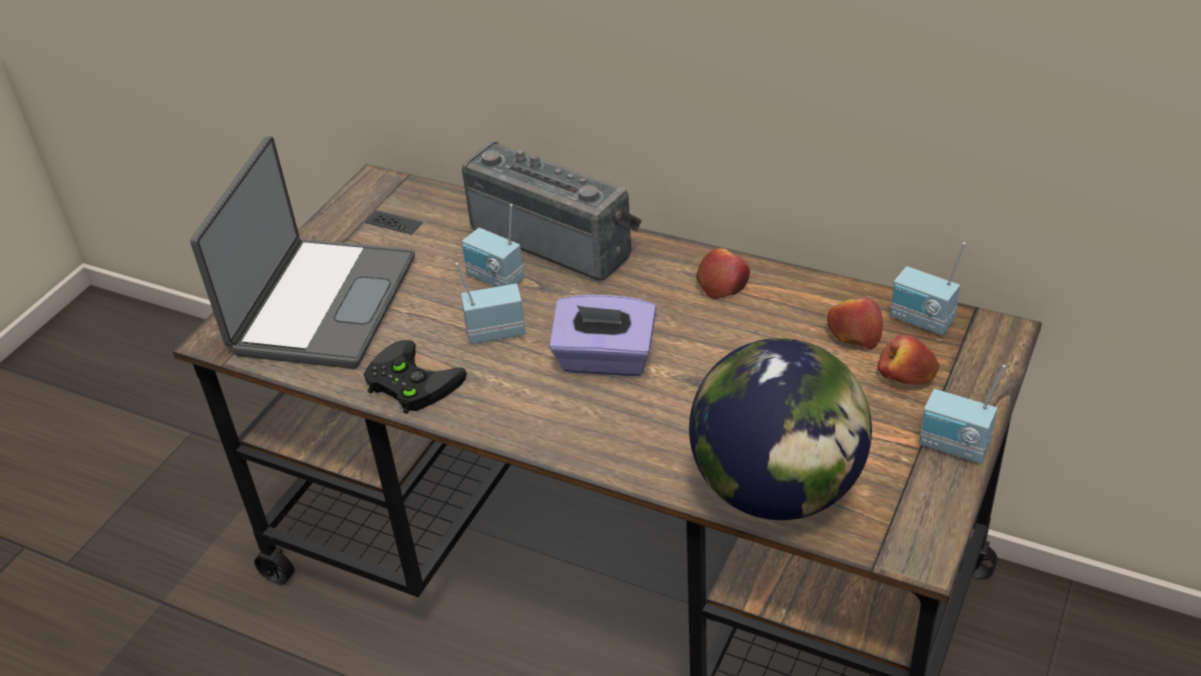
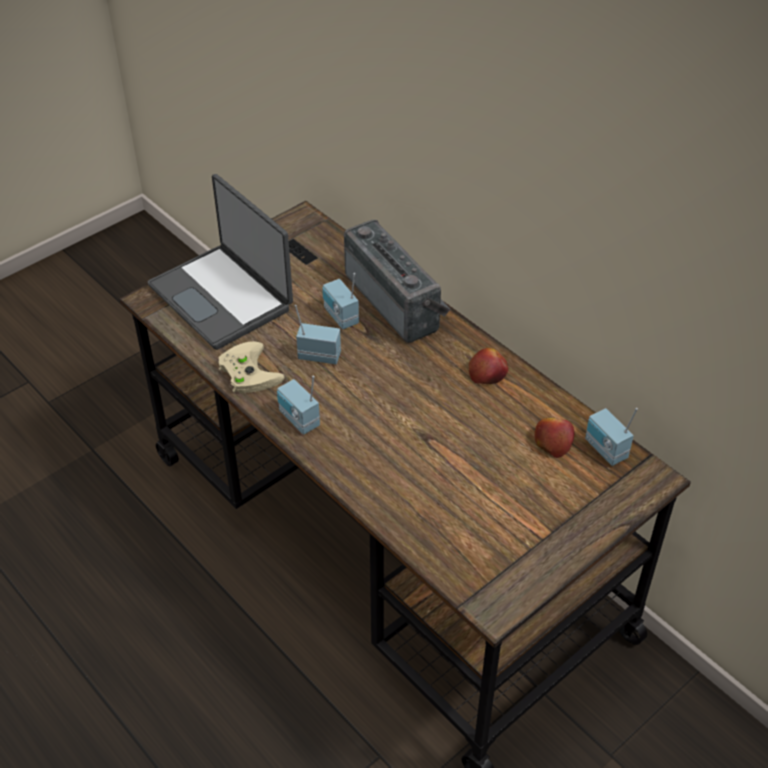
camera: 20 degrees right, 5 degrees up
laptop [190,136,415,369] -> laptop turned 105 degrees clockwise [148,174,293,350]
black game controller [363,340,467,414] -> beige game controller [219,341,285,393]
purple tissue box [549,295,657,376] -> none
globe [689,338,872,520] -> none
apple [877,335,940,385] -> none
radio [919,365,1006,463] -> radio moved to [277,375,320,435]

